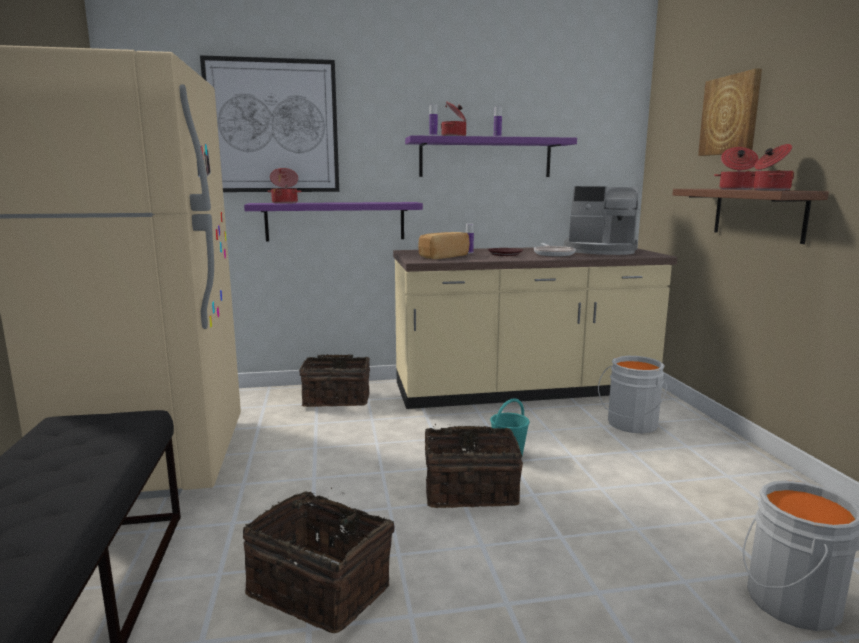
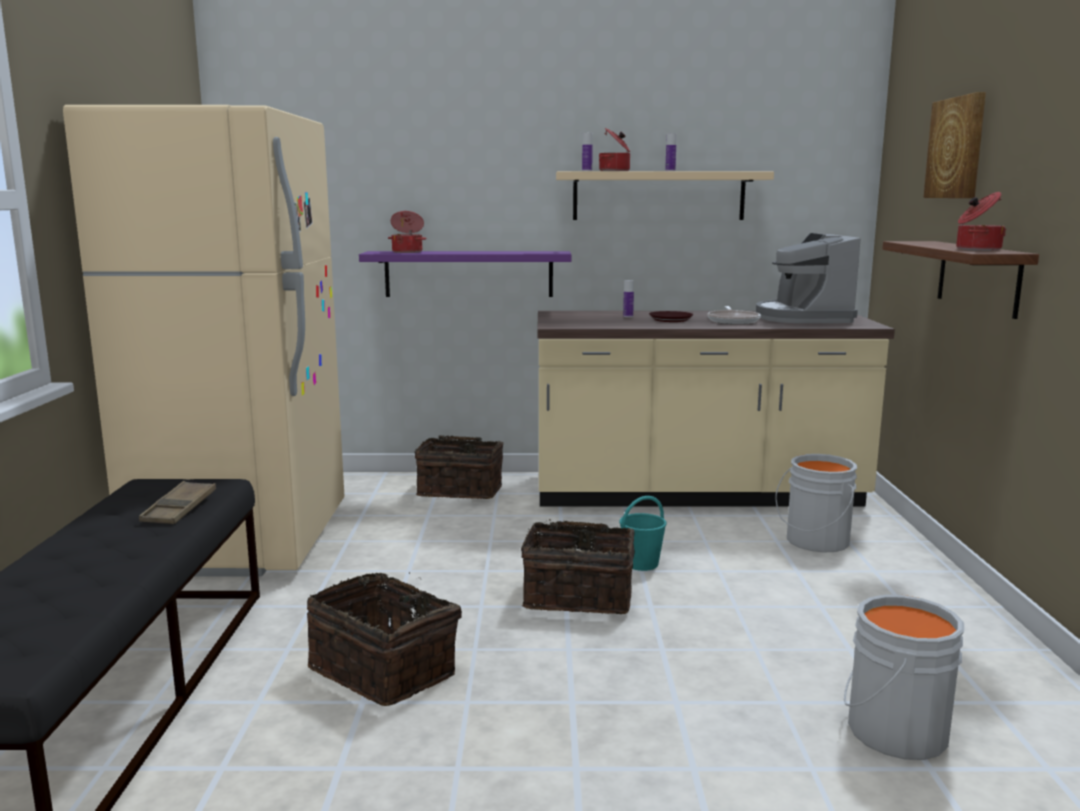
camera: 10 degrees right, 0 degrees up
picture [200,55,339,192] -> none
purple shelf [405,135,577,177] -> beige shelf [556,171,774,220]
bread [418,232,470,259] -> none
coffee machine [564,186,639,255] -> coffee machine turned 60 degrees clockwise [756,233,861,323]
cooking pot [714,147,759,190] -> none
none -> brown tray [139,481,216,524]

